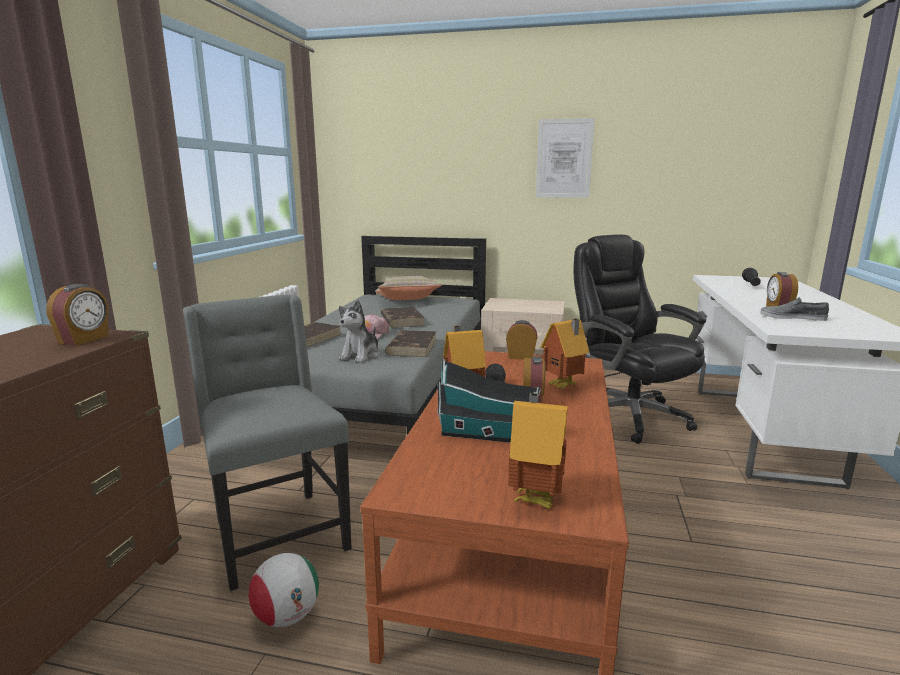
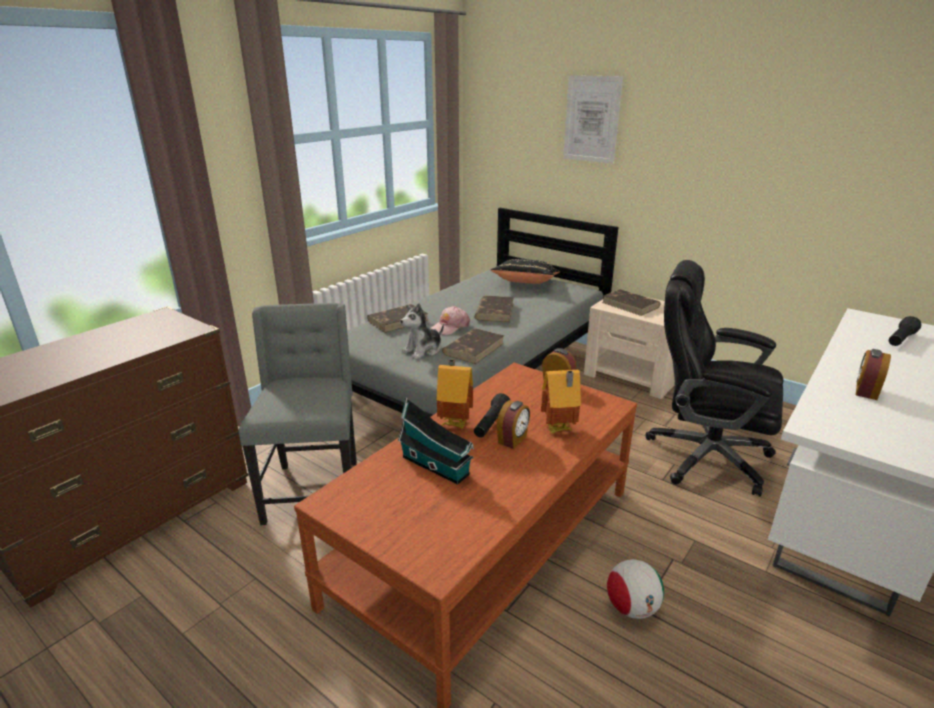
camera: 25 degrees right, 10 degrees up
alarm clock [46,284,108,346] -> none
football [248,553,319,627] -> football moved to [607,559,664,619]
beige pillow [375,276,442,300] -> black pillow [491,259,560,284]
toy house [508,393,568,509] -> none
picture [536,118,595,198] -> picture moved to [563,75,623,164]
black office chair [574,235,706,444] -> black office chair turned 60 degrees counterclockwise [646,260,784,497]
grey shoe [760,297,829,321] -> none
none -> brown book [602,289,661,316]

